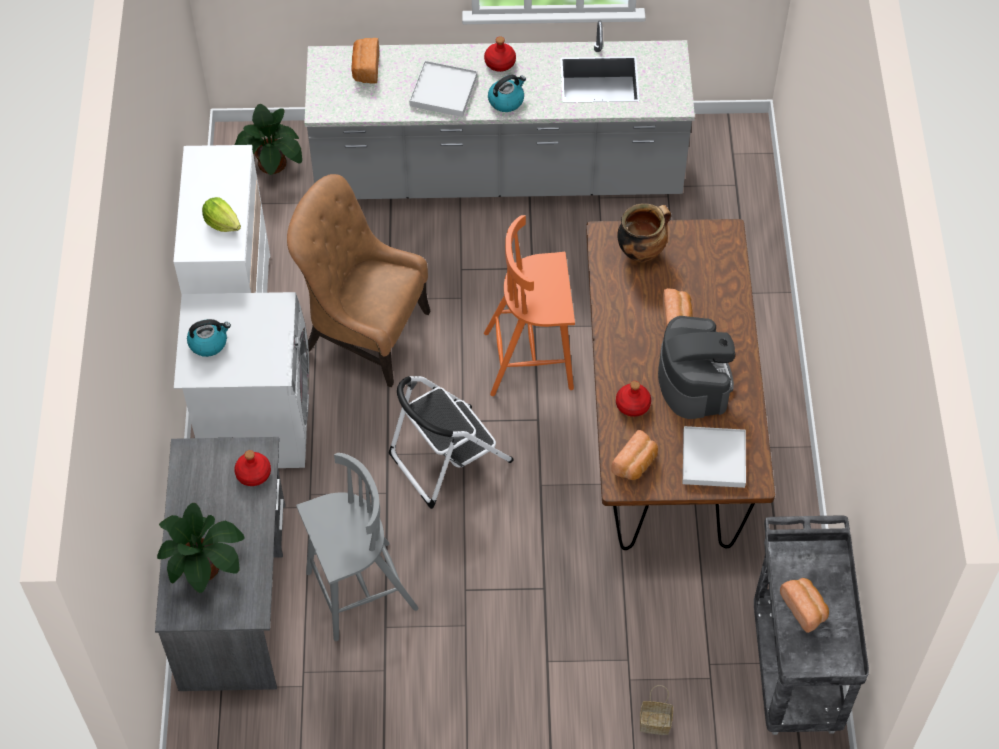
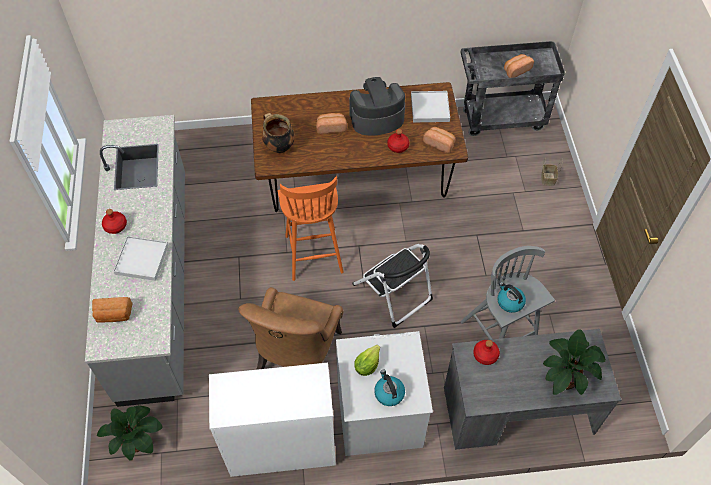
camera: 95 degrees left, 0 degrees up
lettuce [202,197,241,232] -> lettuce moved to [354,345,380,376]
kettle [488,75,526,112] -> kettle moved to [497,282,526,313]

